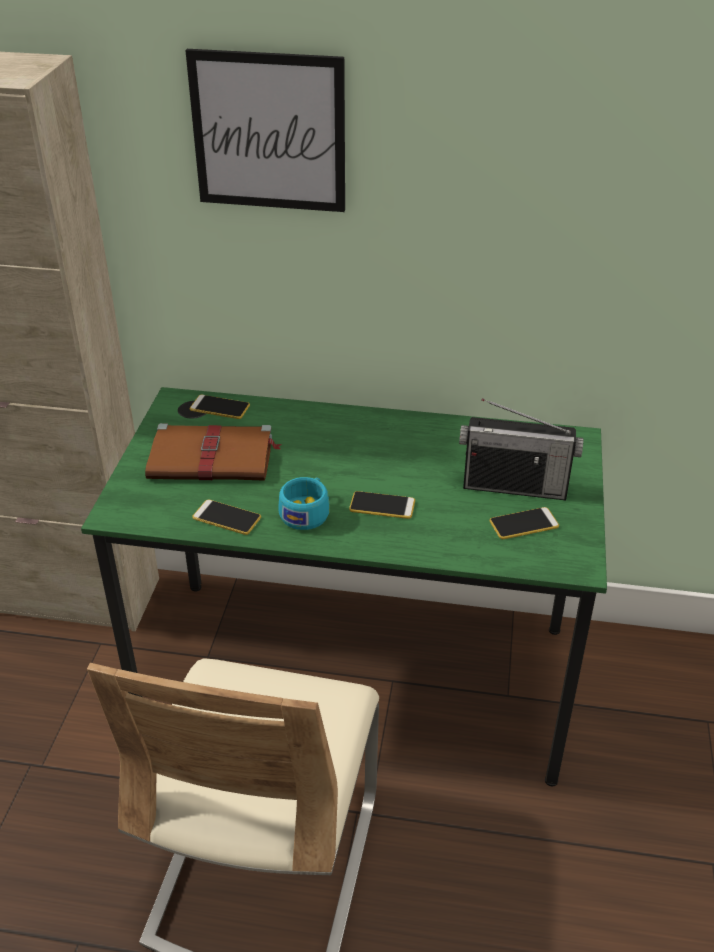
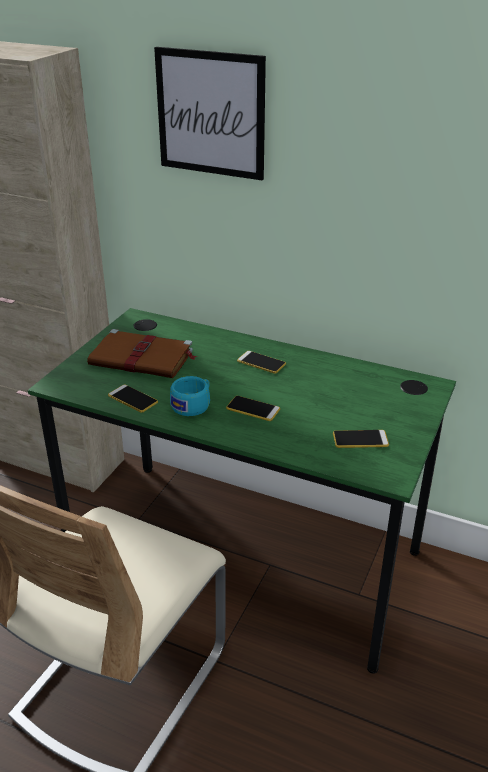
camera: 15 degrees right, 5 degrees down
phone [190,395,250,419] -> phone moved to [237,351,286,374]
radio [459,398,583,500] -> none

